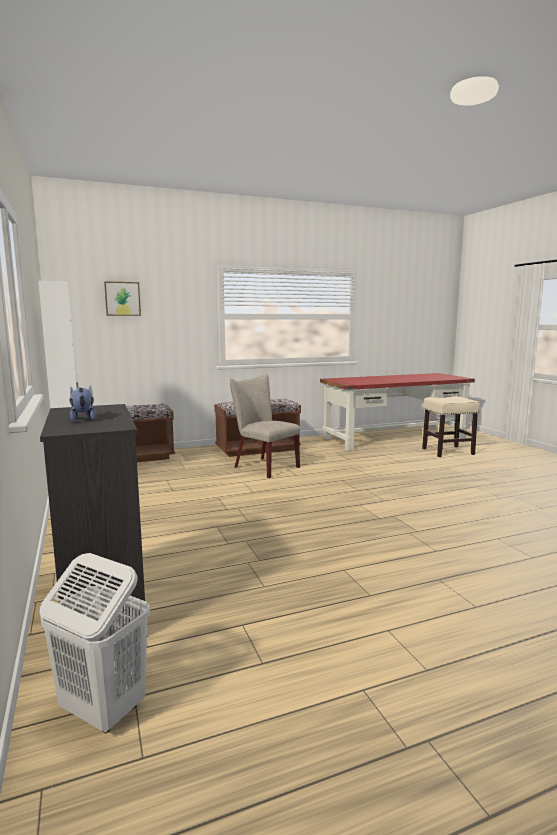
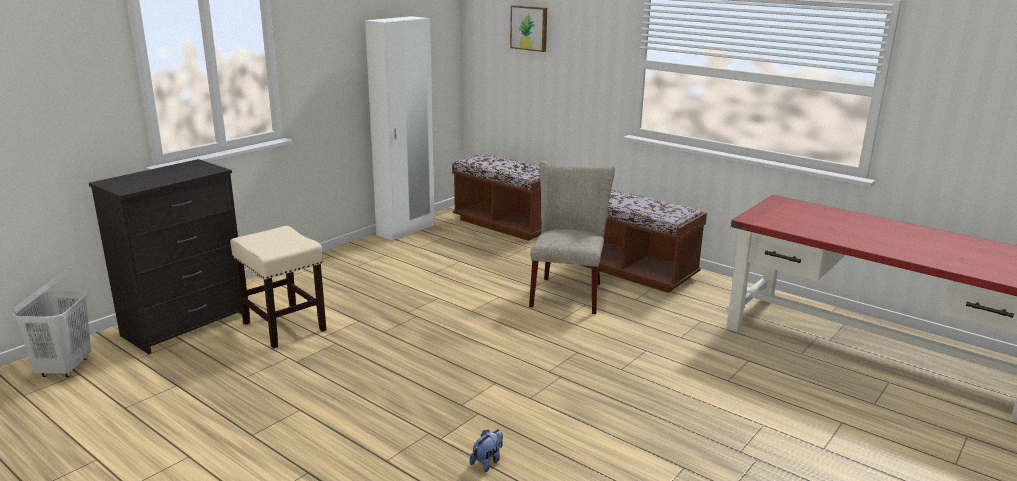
camera: 60 degrees right, 10 degrees up
plush toy [69,386,96,422] -> plush toy moved to [469,429,503,472]
beige stool [422,396,480,457] -> beige stool moved to [230,226,326,348]

